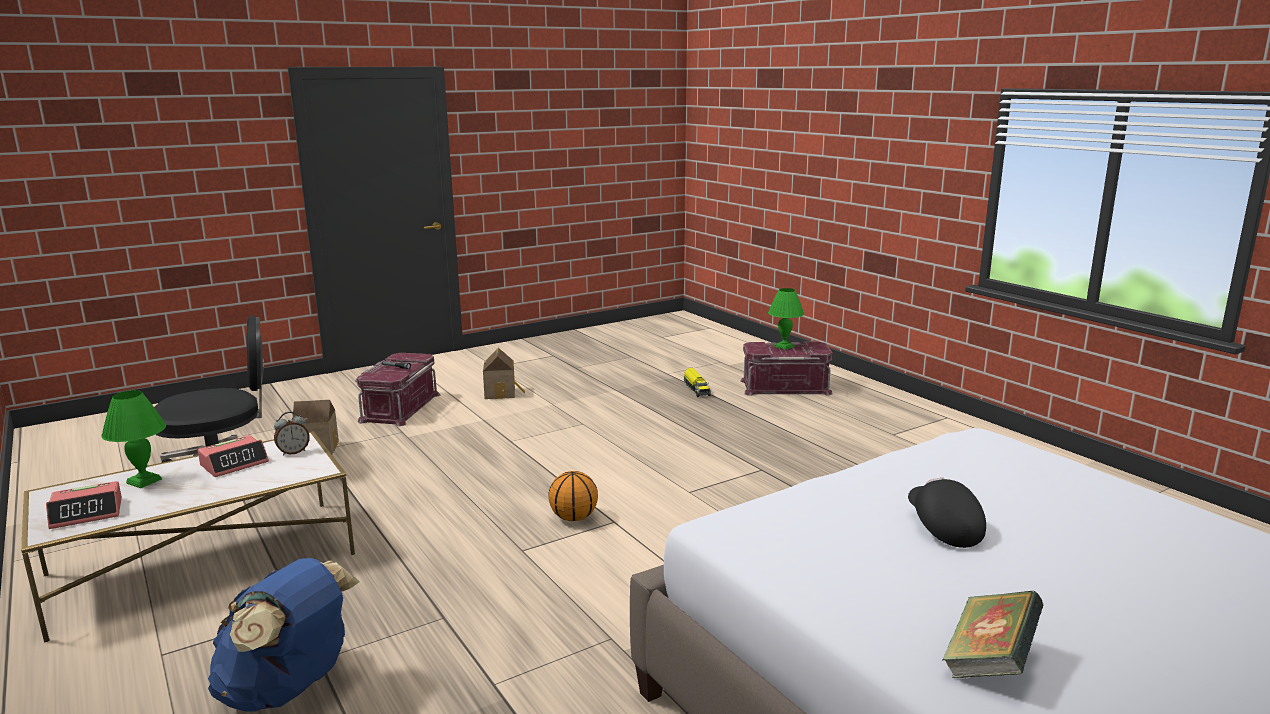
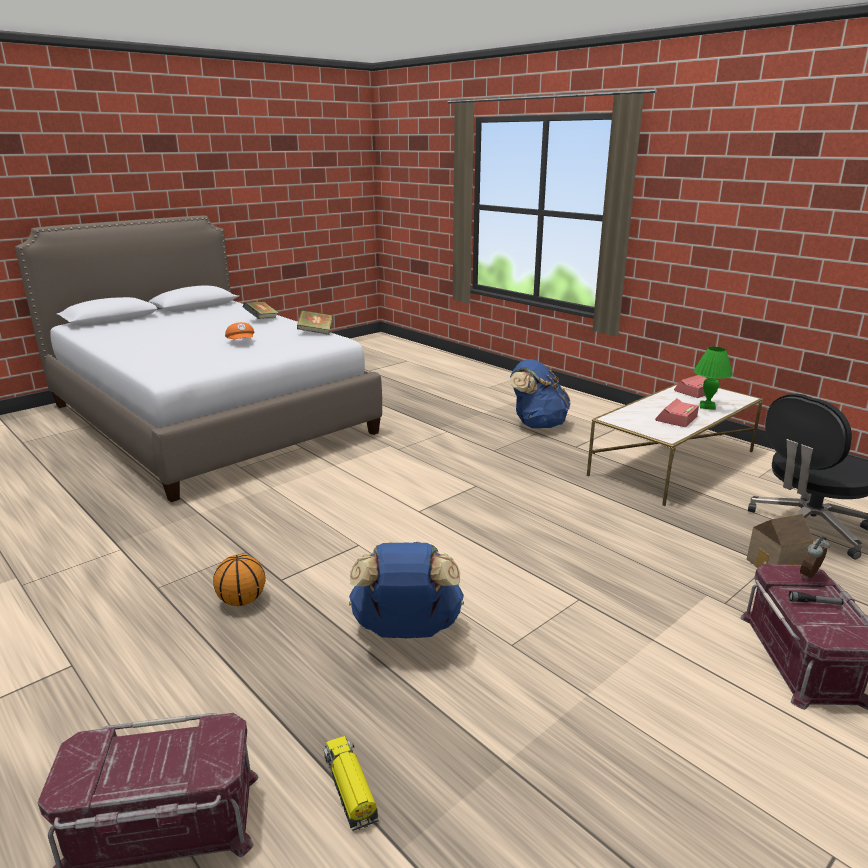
camera: 170 degrees right, 5 degrees up
alarm clock [274,412,310,456] -> alarm clock moved to [800,536,830,579]
toy house [483,348,525,399] -> none
basketball [548,471,598,521] -> basketball moved to [213,554,265,606]
green table lamp [768,288,804,350] -> none
black cap [908,477,986,548] -> orange cap [225,322,254,339]
none -> book [297,310,333,335]
none -> blue backpack [349,542,464,638]

